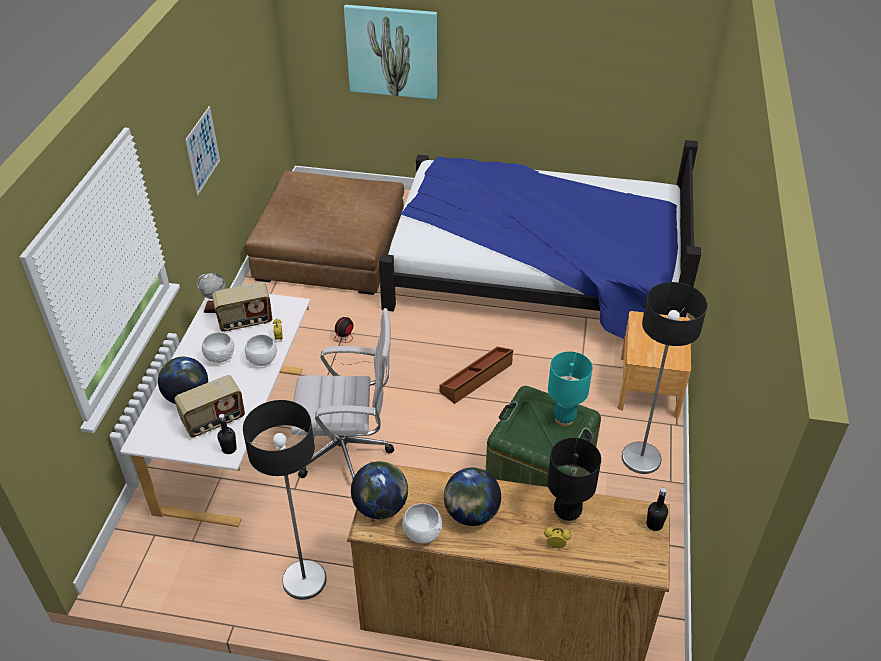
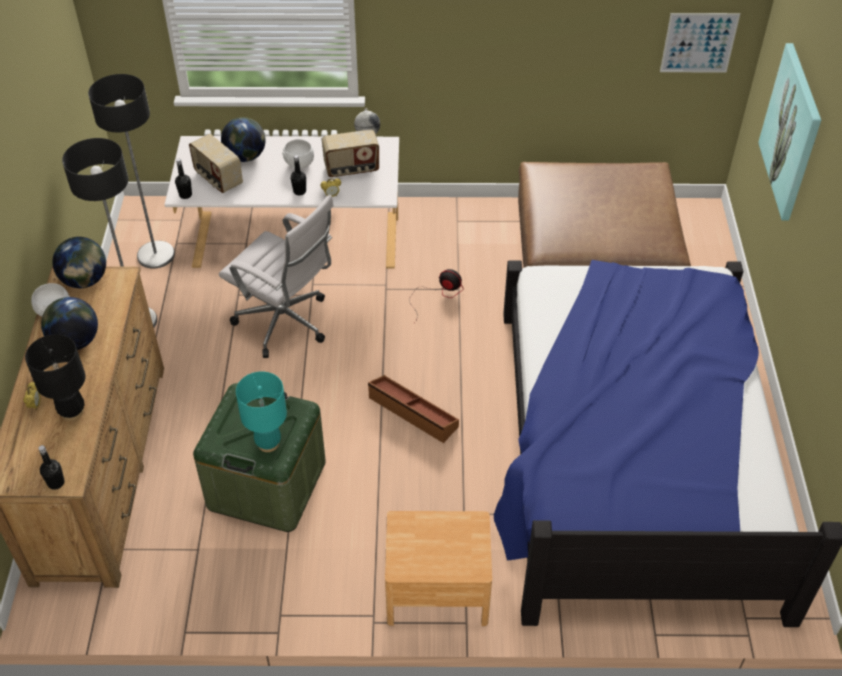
camera: 80 degrees right, 5 degrees up
picture [185,106,220,195] -> picture moved to [660,13,740,72]
radio [212,282,272,332] -> radio turned 75 degrees counterclockwise [322,129,379,177]
white bowl [245,335,277,366] -> black bottle [291,155,306,195]
white office chair [291,308,394,479] -> white office chair turned 45 degrees counterclockwise [219,195,334,358]
floor lamp [622,282,707,474] -> floor lamp moved to [88,74,175,269]

